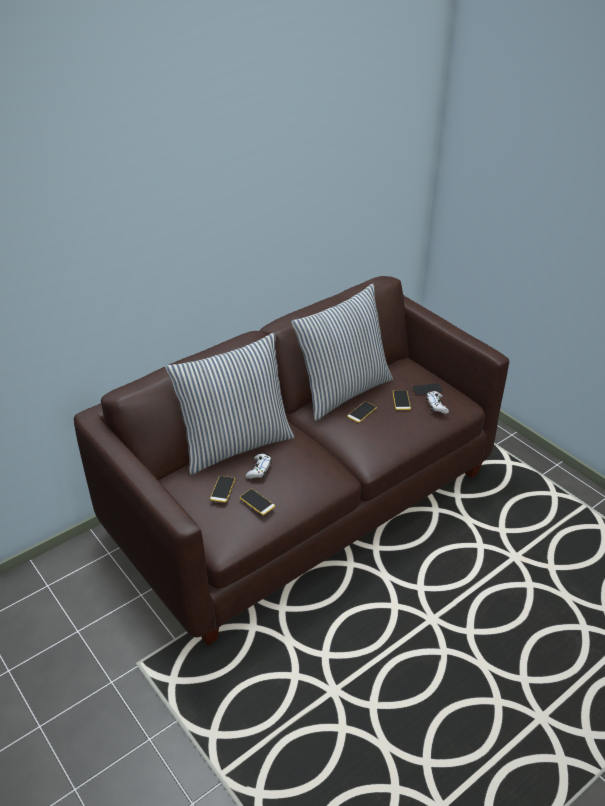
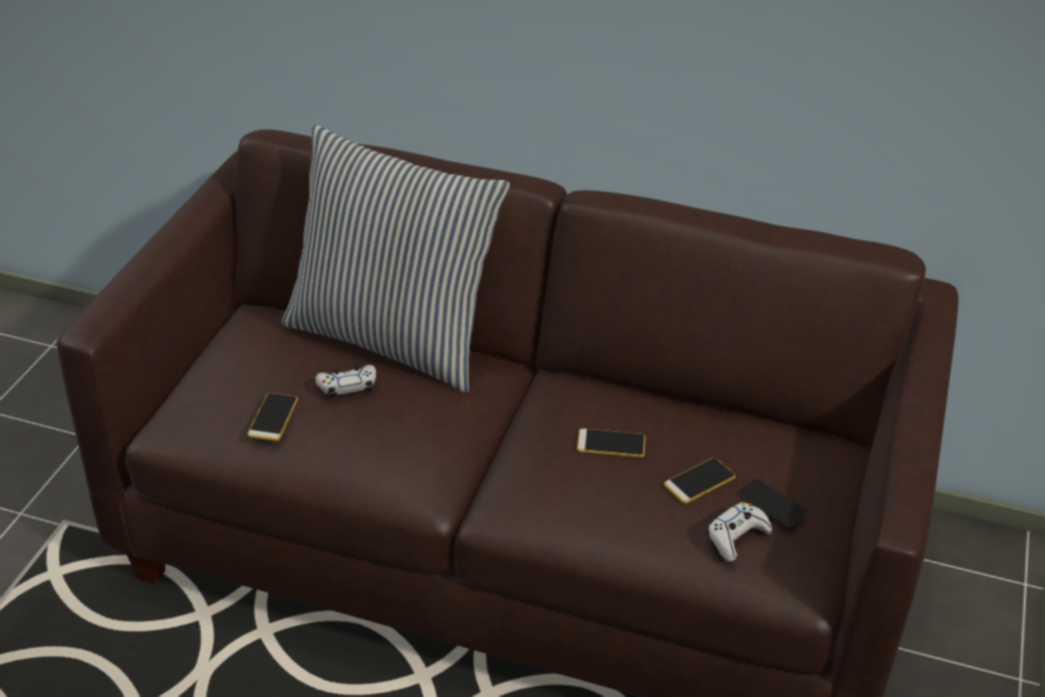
camera: 55 degrees right, 0 degrees up
phone [210,476,235,503] -> none
pillow [291,284,393,421] -> none

